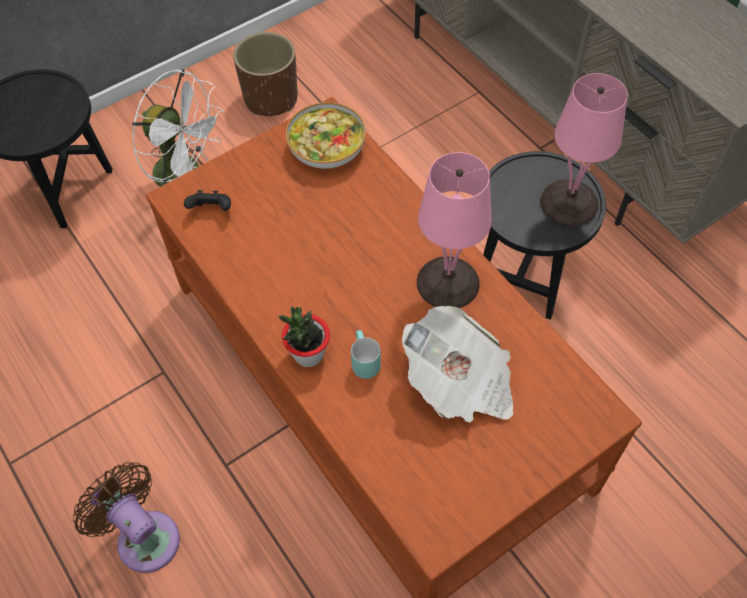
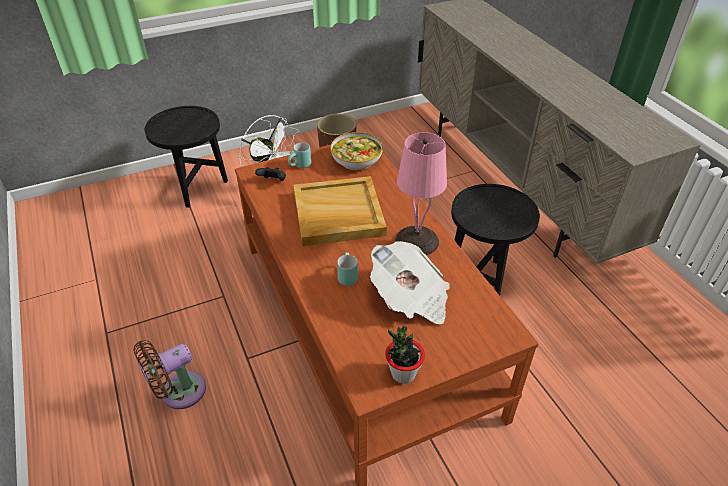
camera: 10 degrees right, 15 degrees down
brown fan [73,462,180,573] -> brown fan turned 90 degrees counterclockwise [133,340,206,409]
potted plant [279,307,330,367] -> potted plant moved to [385,326,425,384]
pink table lamp [541,73,628,226] -> none
none -> turquoise mug [288,142,311,168]
none -> beige tray [293,176,387,246]

